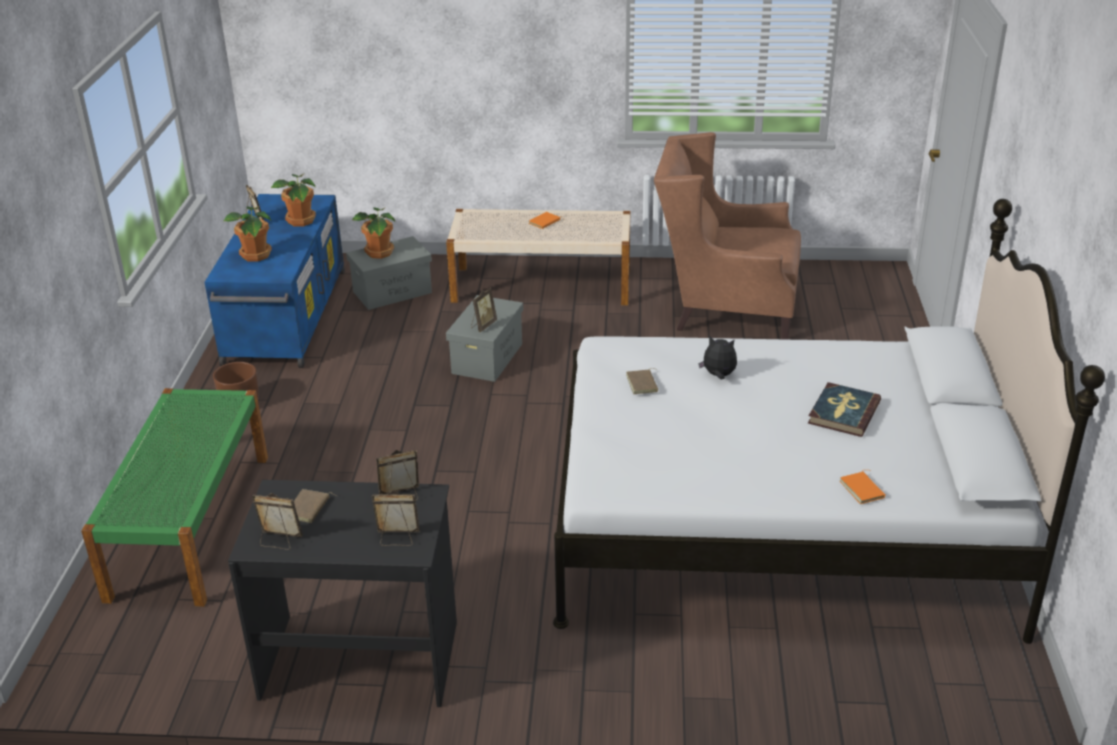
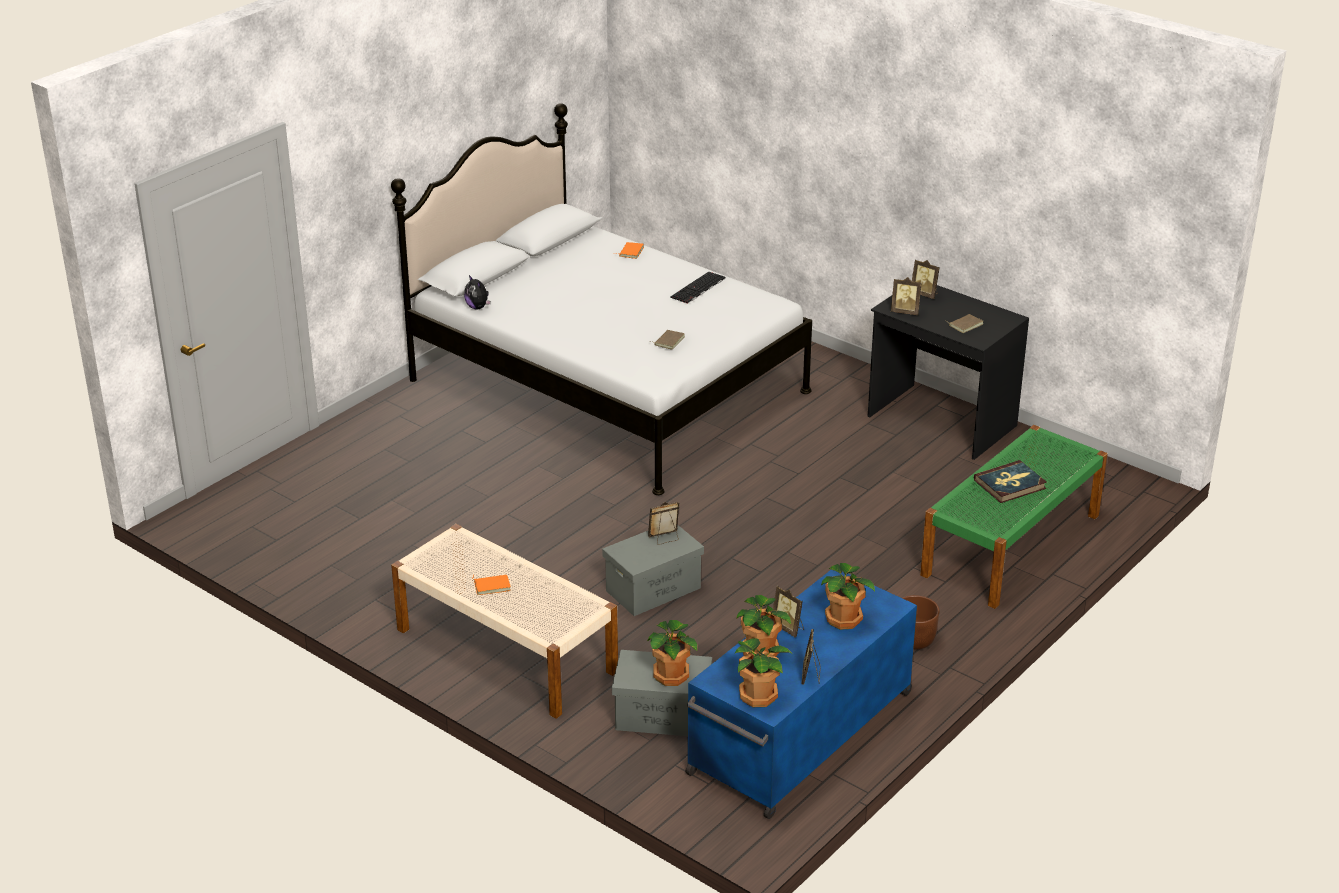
camera: 145 degrees left, 0 degrees up
picture frame [252,493,303,550] -> picture frame moved to [773,586,804,637]
brown armchair [654,132,801,340] -> none
plush toy [699,335,737,380] -> plush toy moved to [464,275,491,310]
book [808,382,881,437] -> book moved to [974,460,1047,503]
none -> keyboard [670,272,726,304]
none -> potted plant [735,638,791,707]

